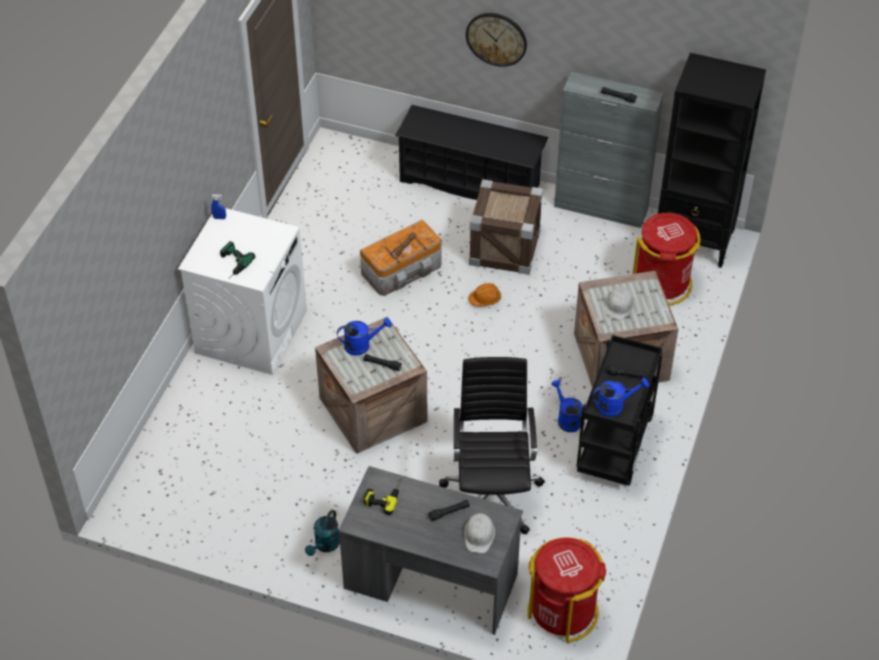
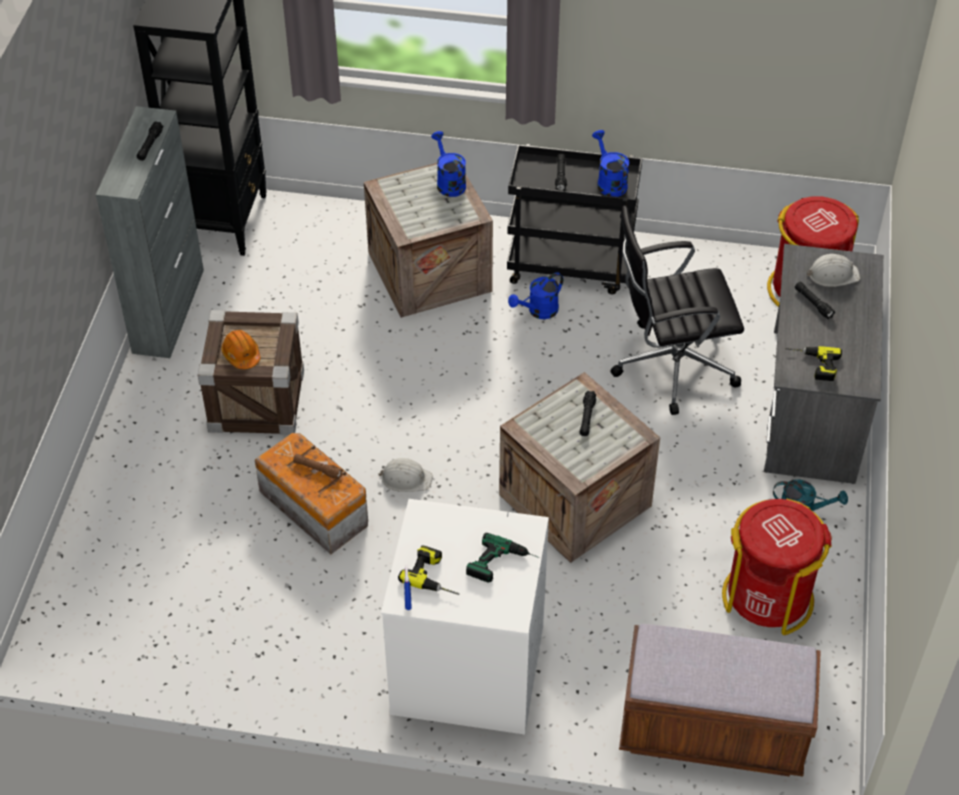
camera: 100 degrees left, 0 degrees up
blue watering can [337,318,392,356] -> blue watering can moved to [431,131,466,197]
black shoe rack [395,105,548,200] -> none
wall clock [466,13,527,67] -> none
orange hard hat [468,283,501,307] -> orange hard hat moved to [221,330,260,369]
white hard hat [606,287,634,320] -> white hard hat moved to [378,458,433,492]
red trash can [633,213,700,305] -> red trash can moved to [722,498,832,635]
none -> power drill [398,546,459,595]
none -> brown bench [619,624,821,777]

